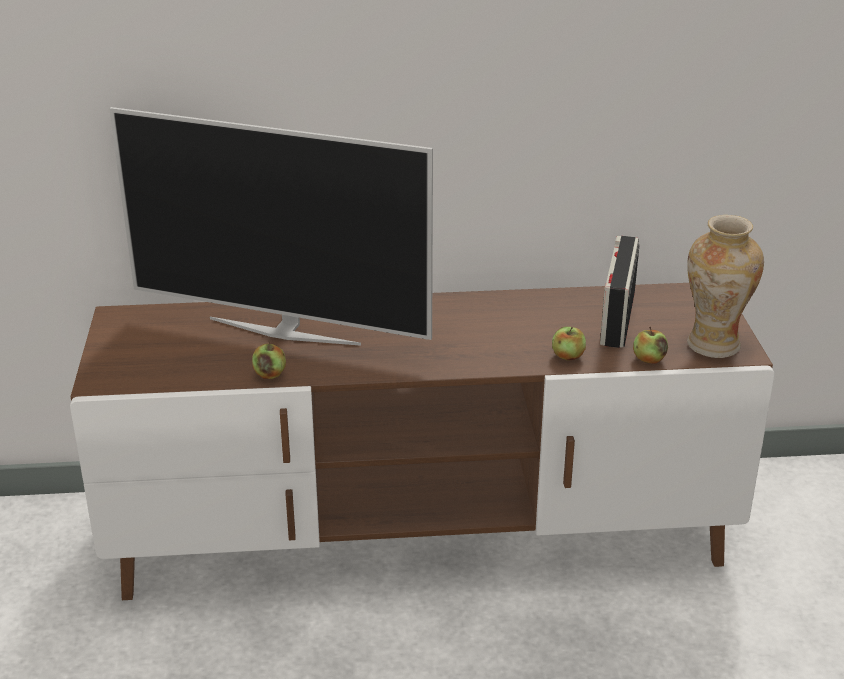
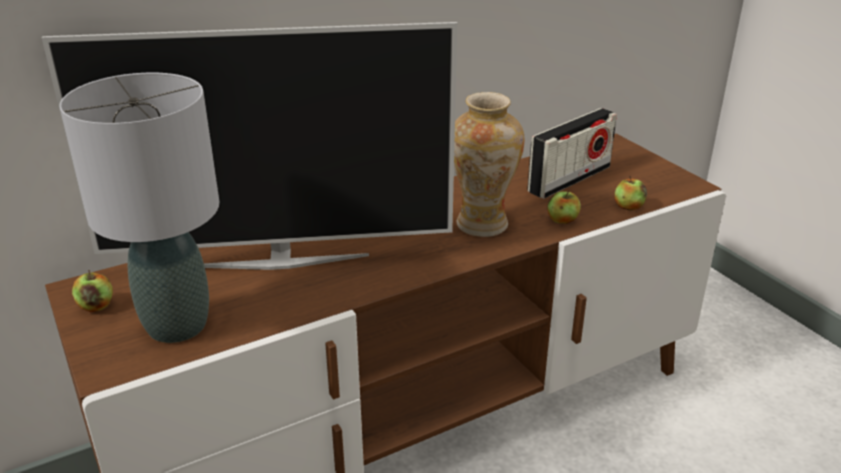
camera: 25 degrees left, 0 degrees up
apple [252,341,286,379] -> apple moved to [72,270,113,312]
radio [600,236,639,348] -> radio turned 120 degrees counterclockwise [527,108,617,199]
vase [687,215,764,358] -> vase moved to [454,92,524,237]
none -> grey table lamp [59,73,219,343]

